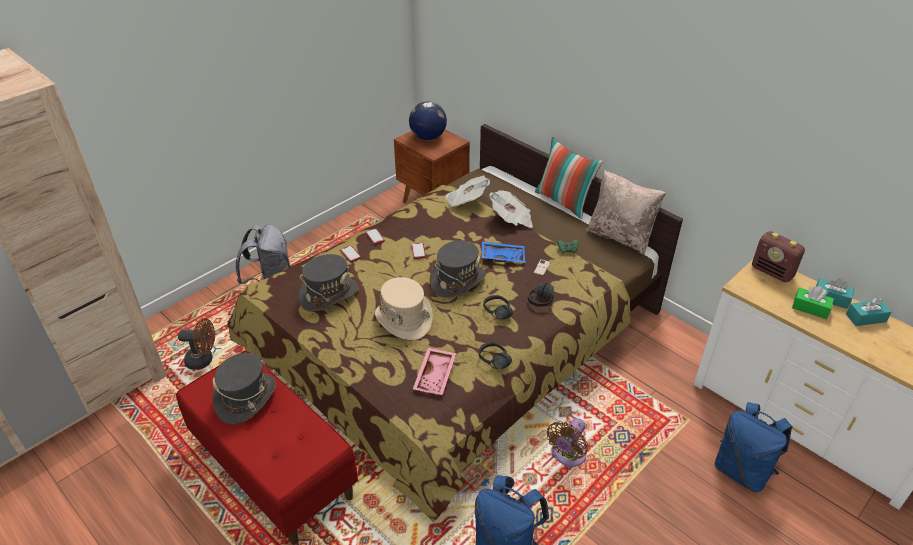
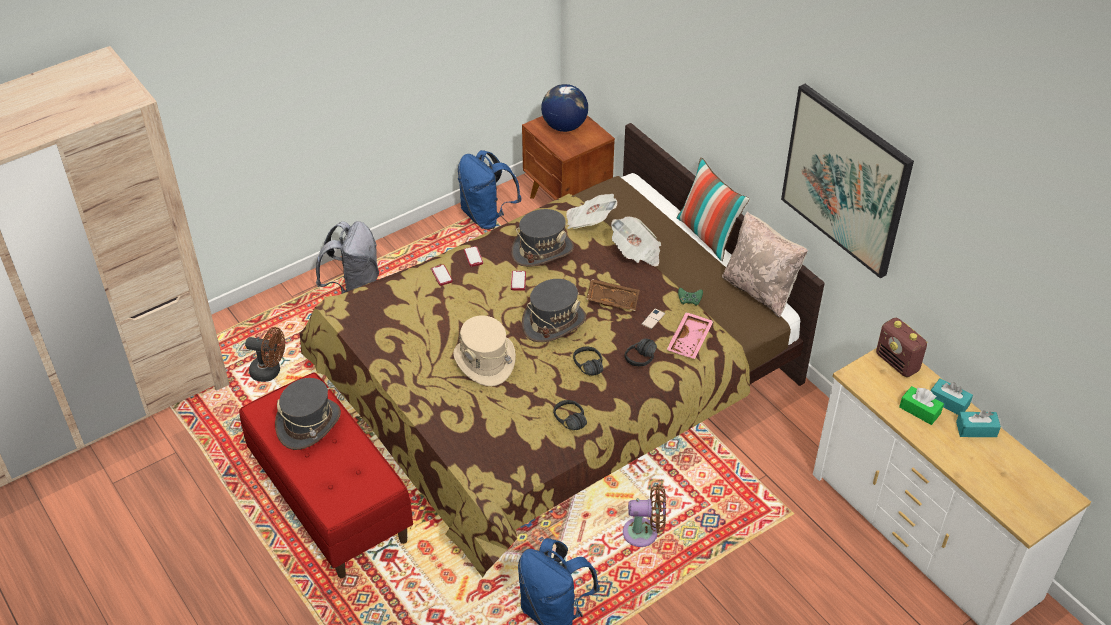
camera: 10 degrees right, 5 degrees up
grey hat [298,254,358,311] -> grey hat moved to [511,209,574,267]
pink tray [413,348,456,395] -> pink tray moved to [666,312,713,359]
blue tray [482,241,525,263] -> brown tray [586,279,640,311]
brown fan [547,418,588,467] -> brown fan turned 135 degrees counterclockwise [623,484,666,547]
blue backpack [714,402,793,492] -> blue backpack moved to [458,150,522,229]
none -> picture [781,84,914,279]

